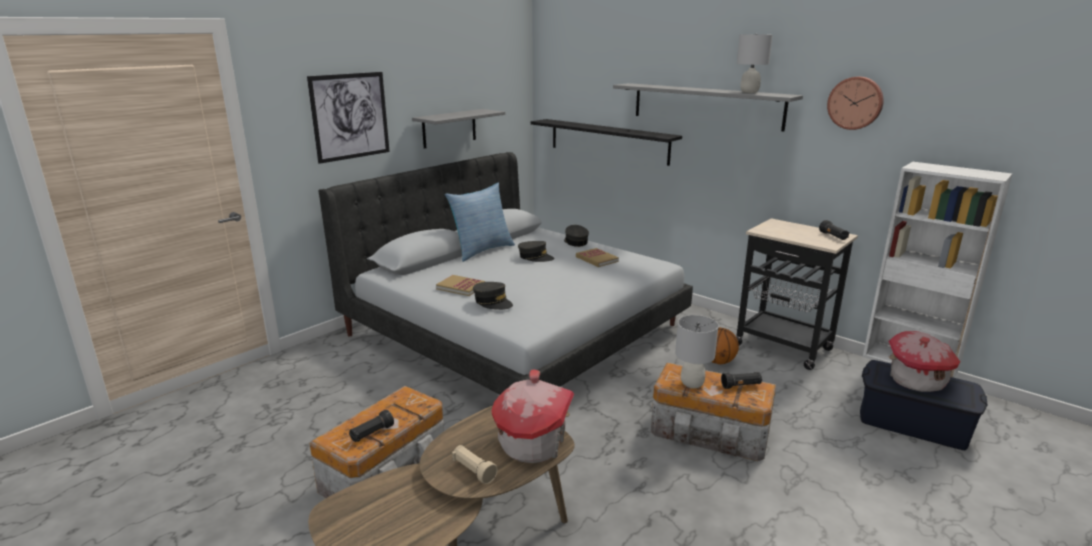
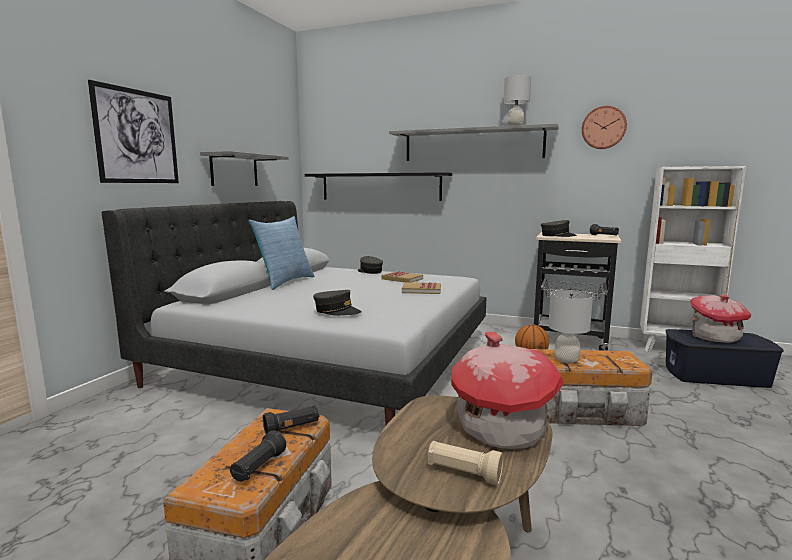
camera: 20 degrees left, 10 degrees down
book [436,275,485,296] -> book moved to [402,282,441,294]
grey cap [518,241,554,262] -> grey cap moved to [541,220,577,237]
black flashlight [721,372,762,389] -> black flashlight moved to [263,405,319,434]

